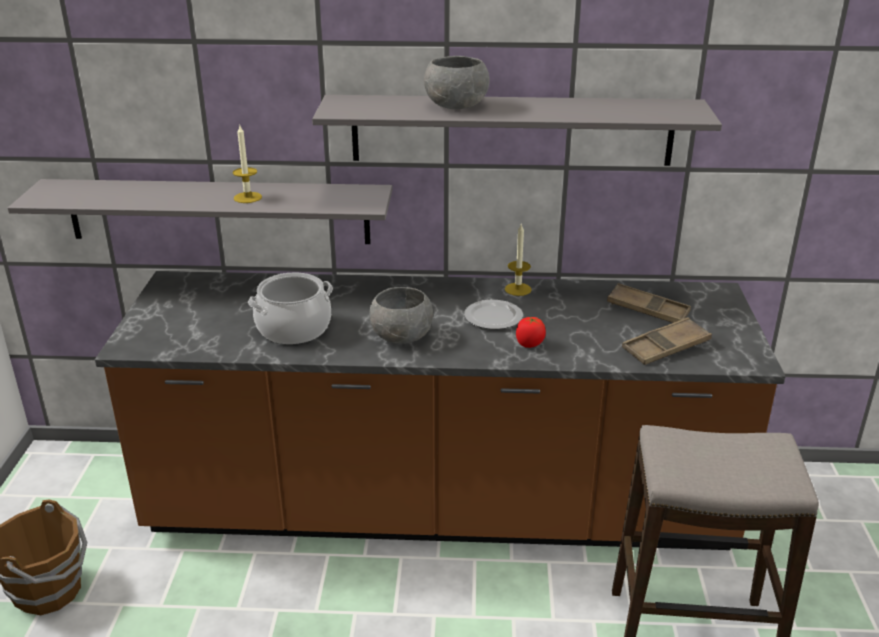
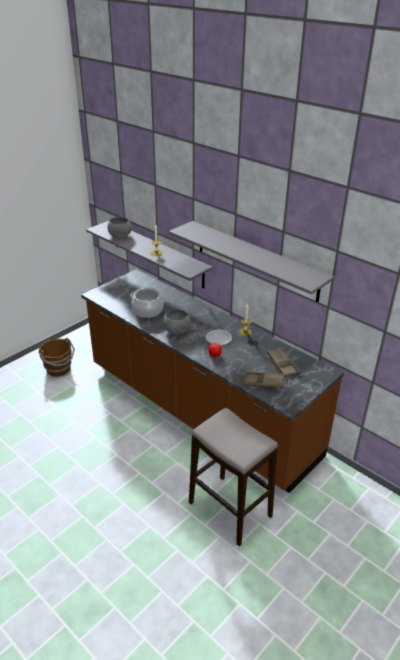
camera: 40 degrees right, 5 degrees up
grey bowl [424,56,489,109] -> grey bowl moved to [108,217,132,238]

